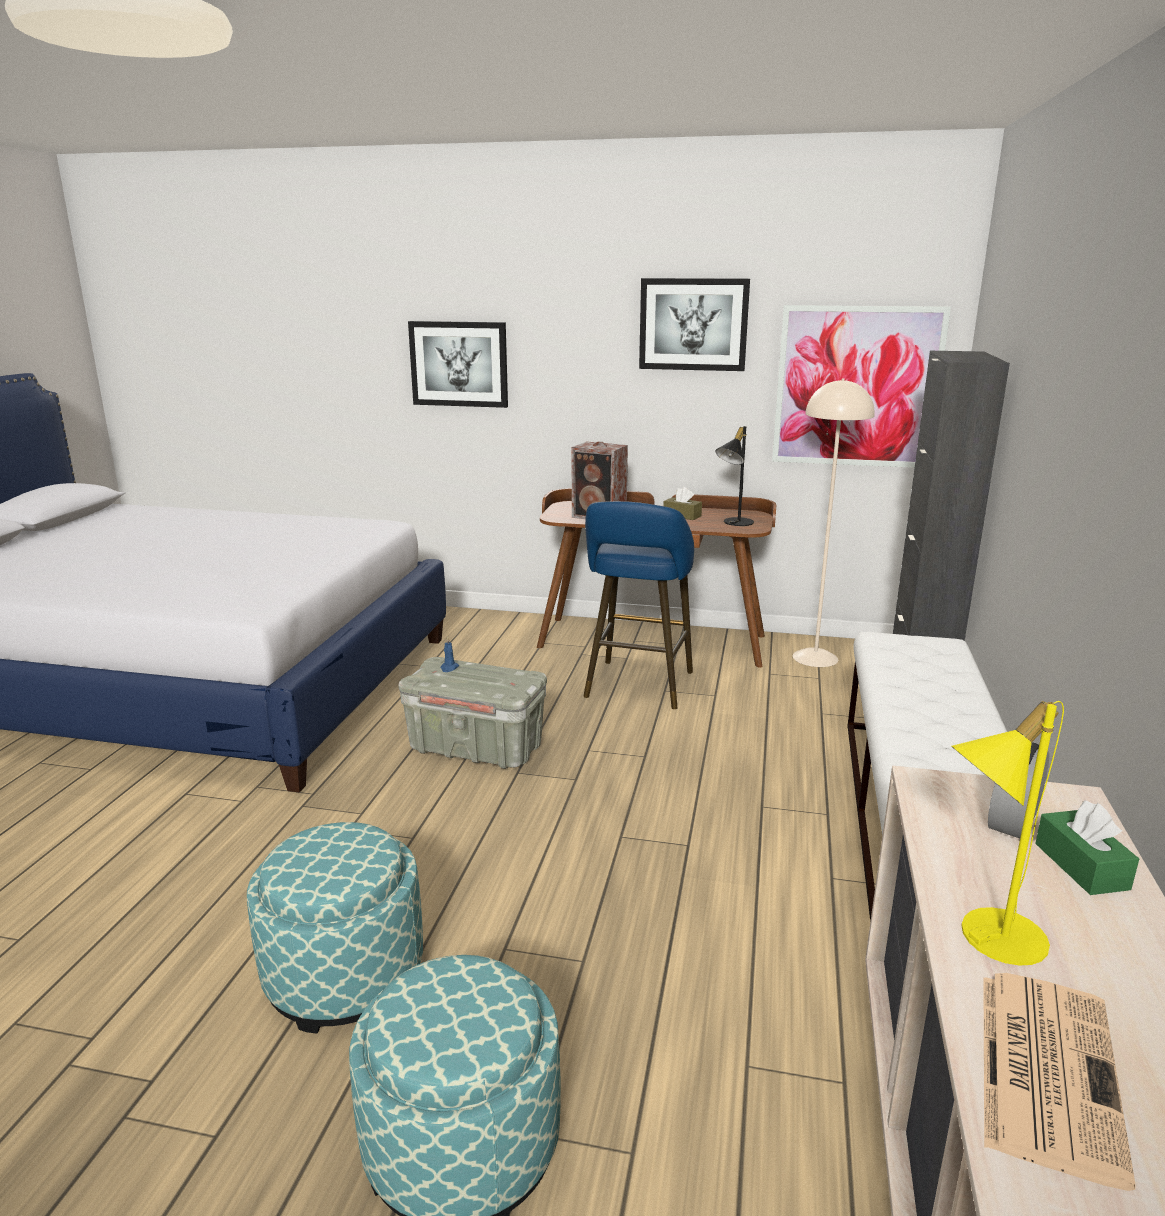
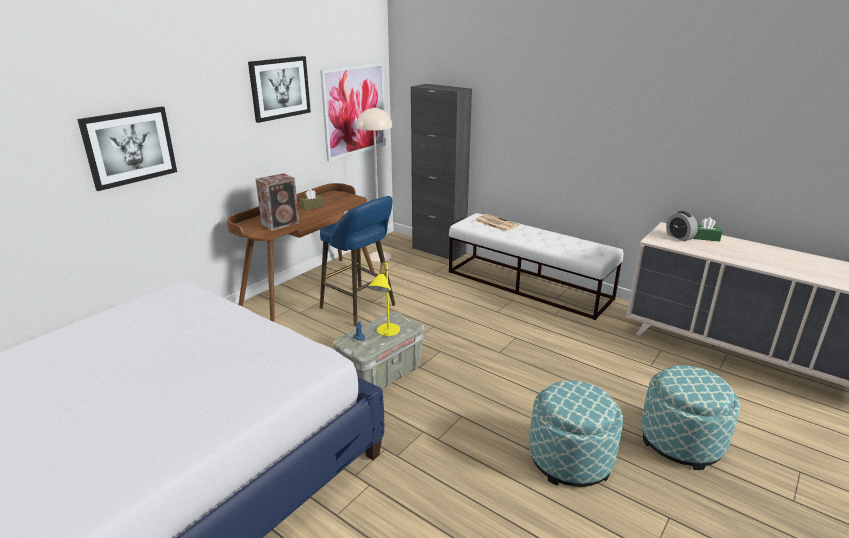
camera: 65 degrees left, 5 degrees up
black table lamp [716,426,754,526] -> none
yellow table lamp [951,701,1064,966] -> yellow table lamp moved to [368,261,400,336]
newspaper [983,973,1136,1191] -> newspaper moved to [475,214,519,232]

